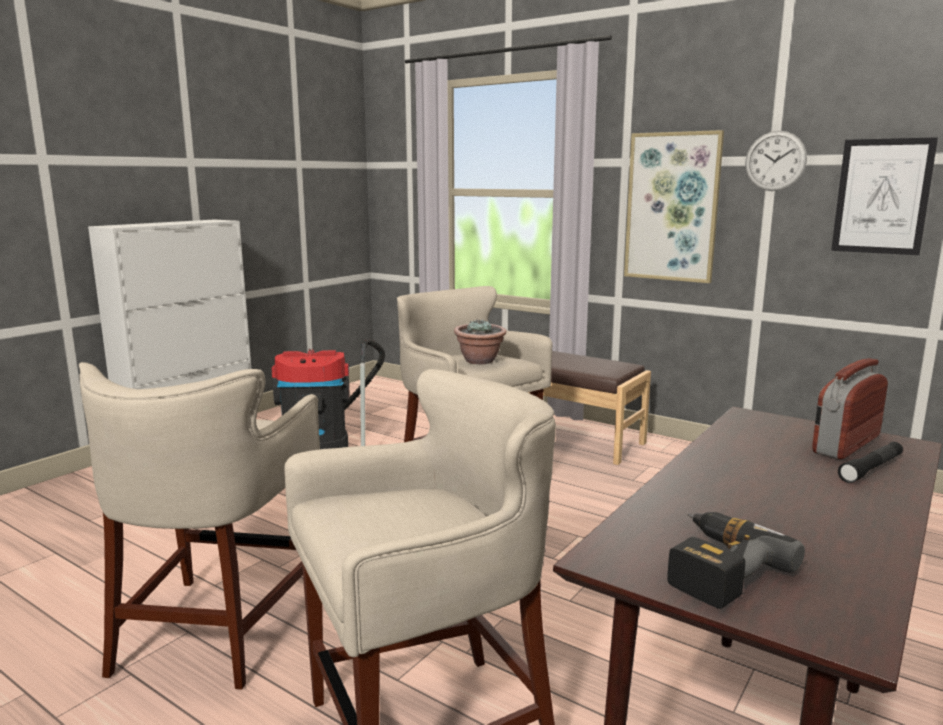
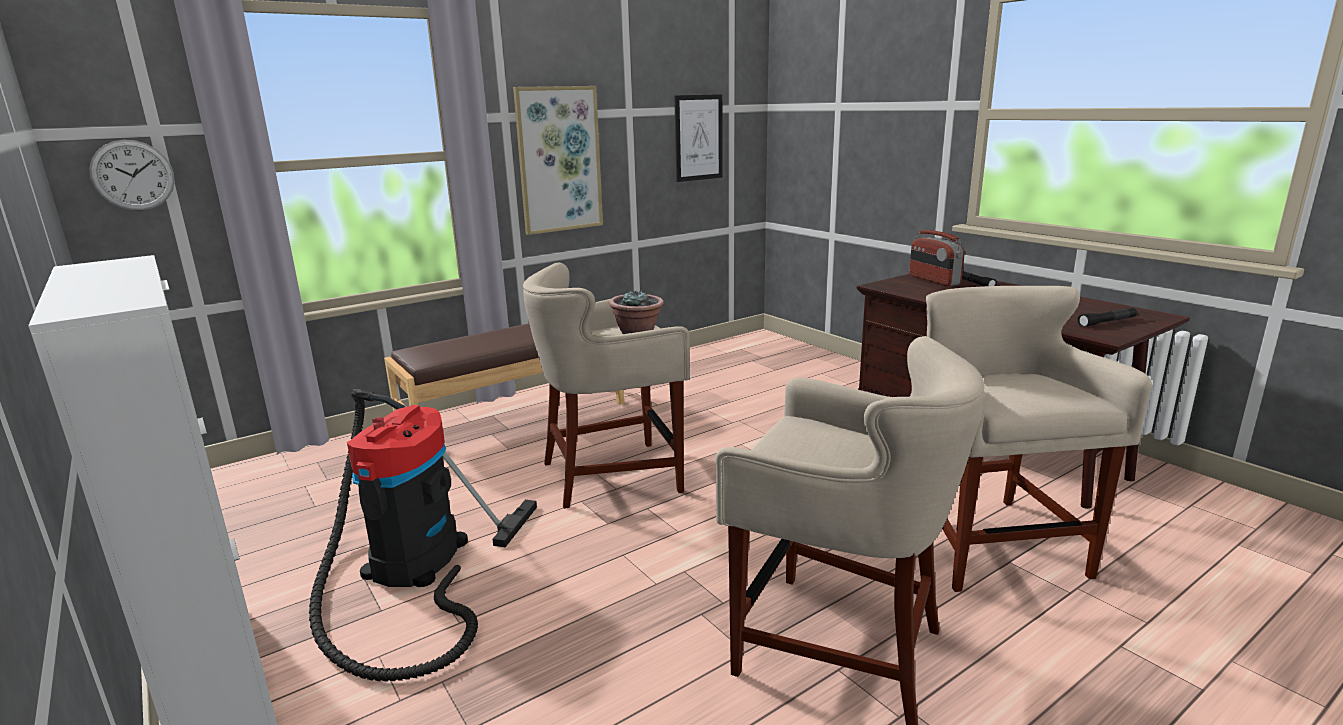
camera: 70 degrees left, 5 degrees up
power drill [667,512,805,609] -> black flashlight [1077,308,1137,327]
wall clock [745,131,807,191] -> wall clock moved to [89,140,175,211]

